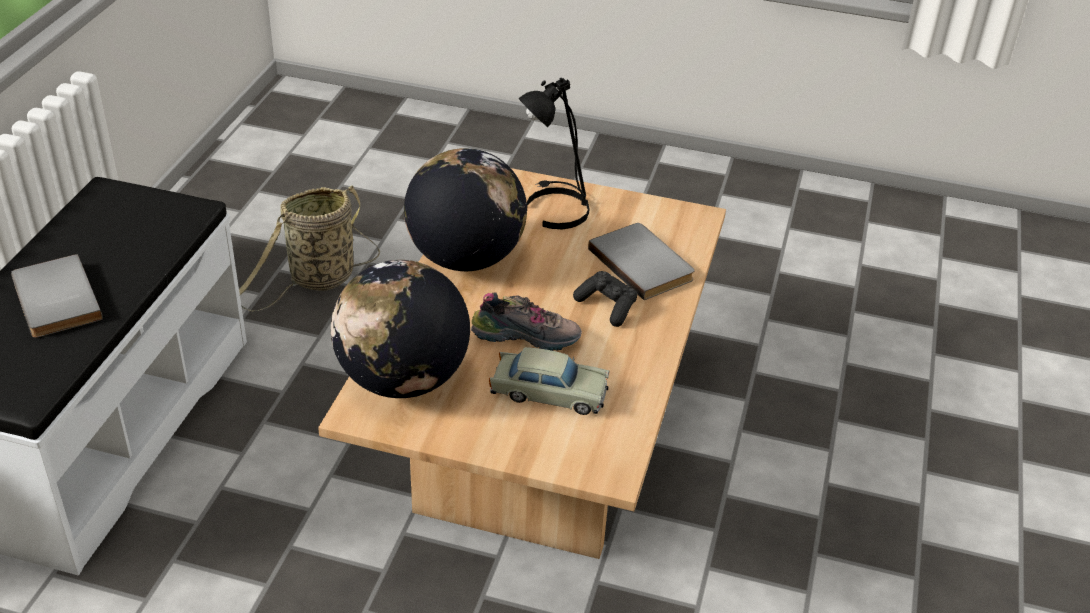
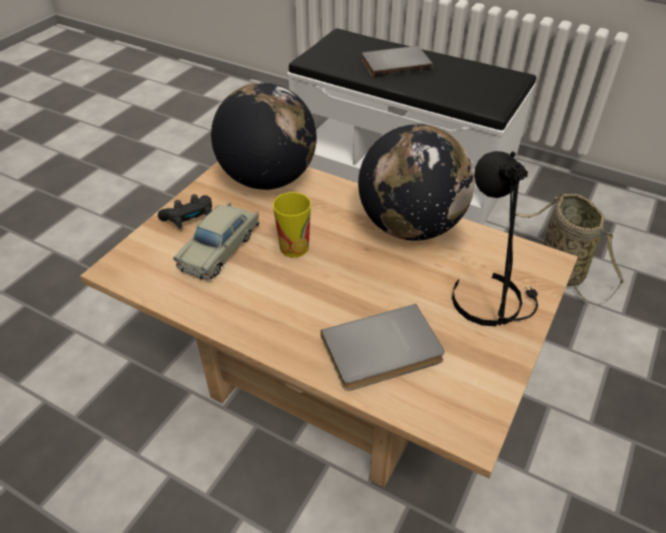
camera: 105 degrees right, 5 degrees up
shoe [471,293,582,351] -> cup [273,192,311,258]
black game controller [573,271,638,327] -> black game controller moved to [158,194,212,229]

